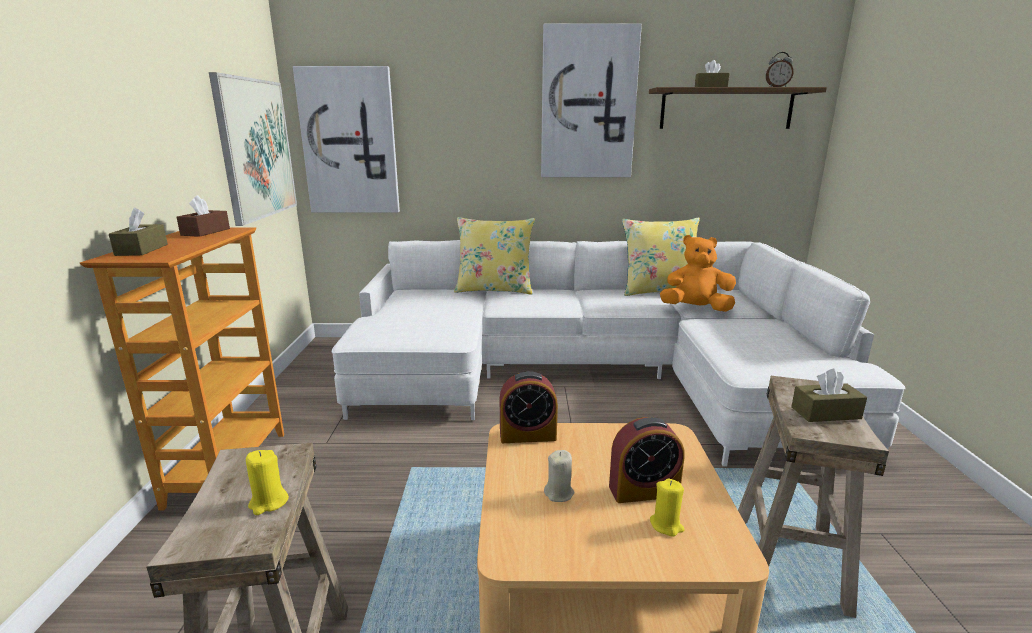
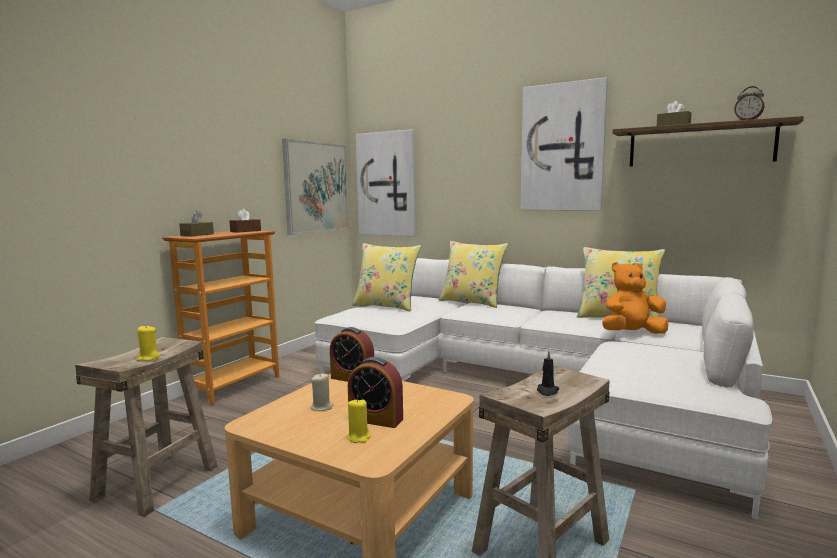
camera: 30 degrees right, 10 degrees down
orange plush toy [660,235,736,312] -> orange plush toy turned 45 degrees counterclockwise [602,262,668,334]
brown tissue box [791,368,867,422] -> black candle [537,351,559,396]
none -> yellow pillow [352,243,421,312]

